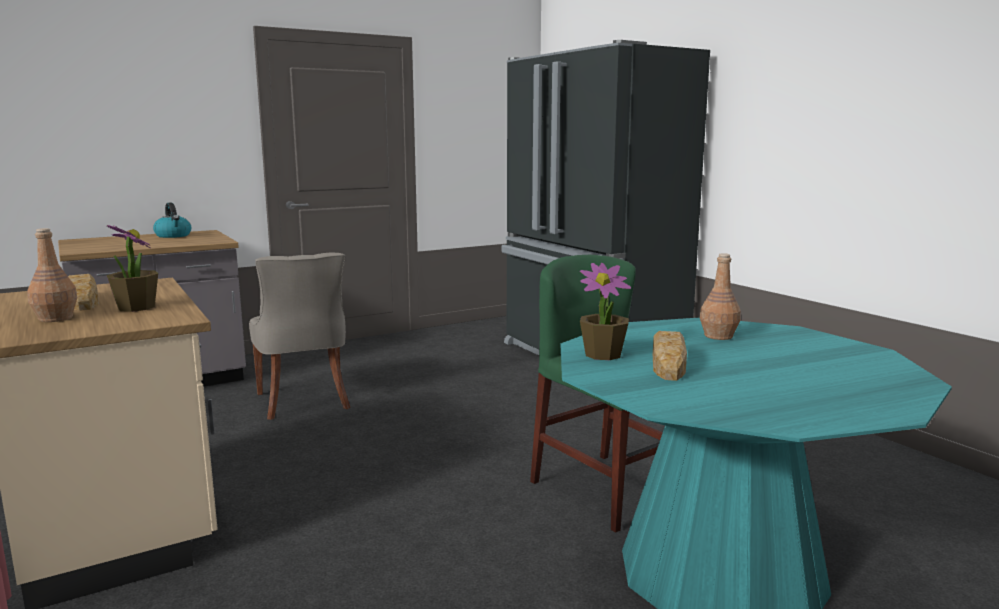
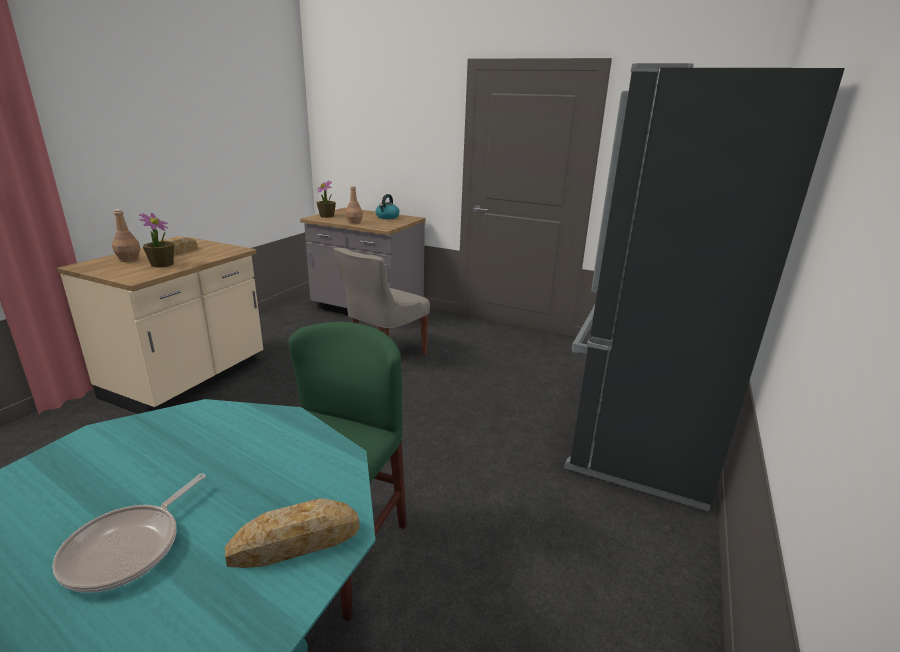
camera: 55 degrees right, 10 degrees up
potted plant [580,263,631,360] -> potted plant moved to [316,180,336,218]
bread [653,331,687,381] -> bread moved to [225,498,360,568]
brown bottle [700,253,741,340] -> brown bottle moved to [346,186,363,224]
none -> frying pan [52,473,206,593]

